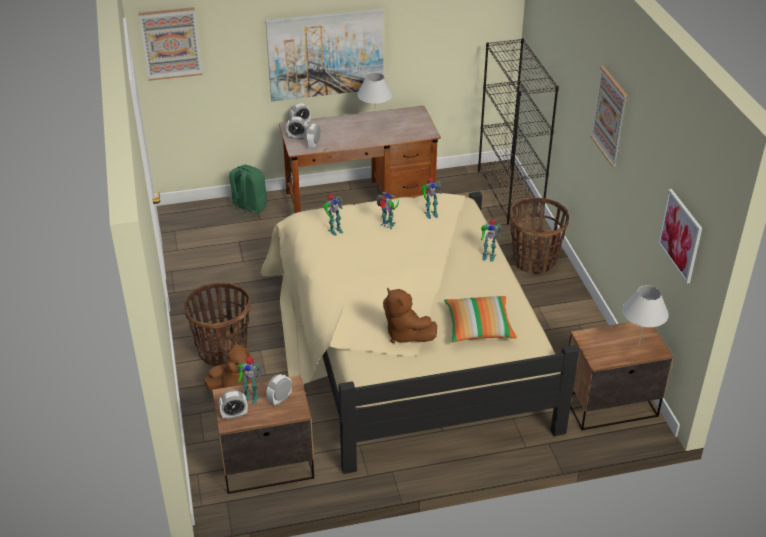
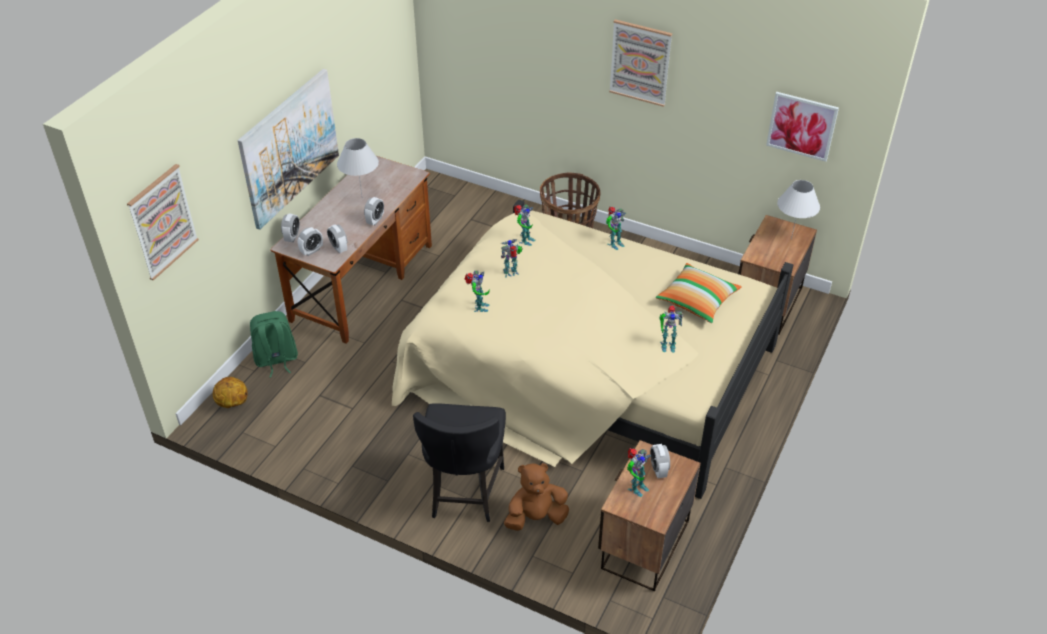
camera: 50 degrees left, 5 degrees up
basket [184,283,251,366] -> black chair [413,403,506,522]
alarm clock [219,390,248,419] -> alarm clock moved to [364,197,384,226]
brown plush toy [383,287,437,343] -> toy robot [659,305,683,353]
black bookcase [478,39,559,225] -> none
none -> basketball [213,377,248,408]

